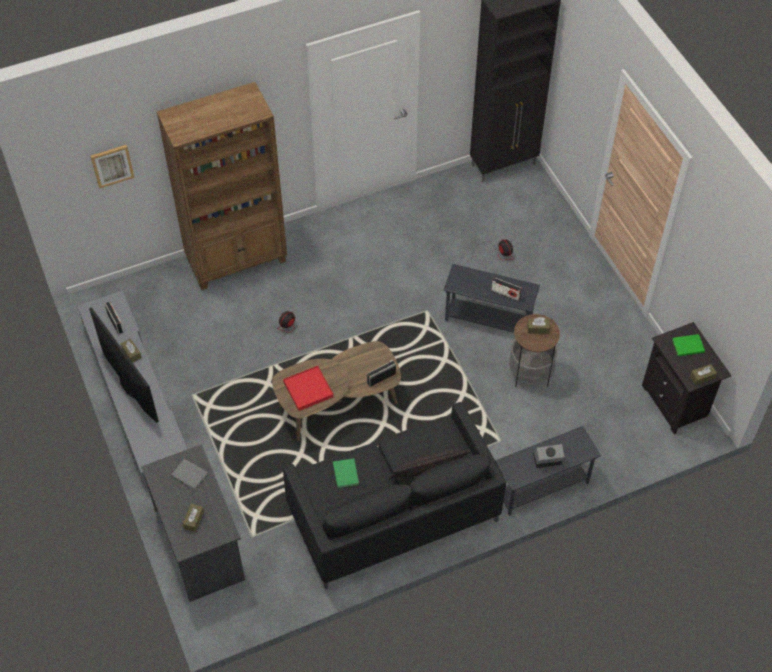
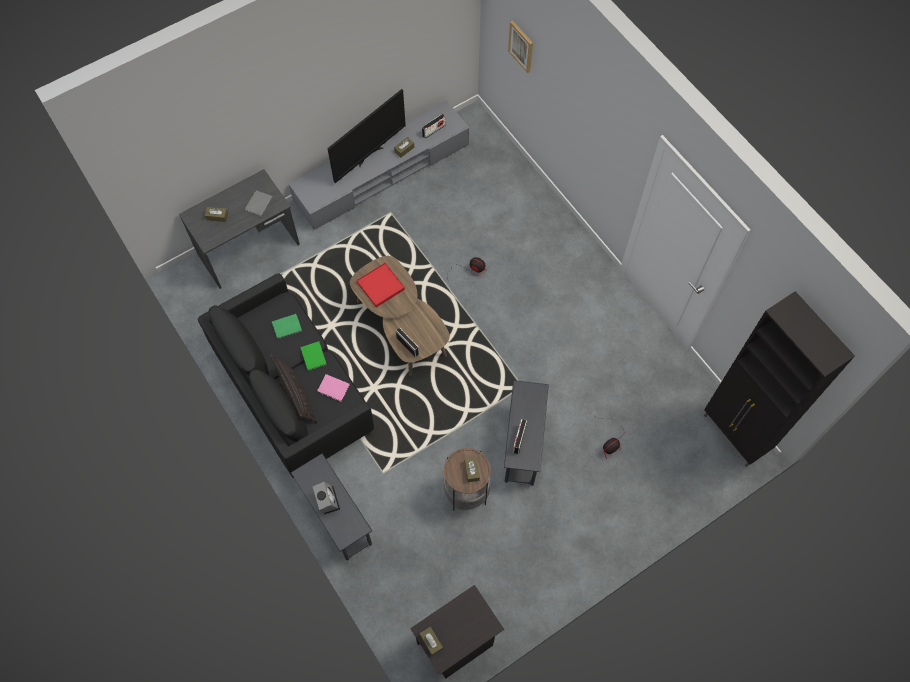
camera: 80 degrees right, 10 degrees up
brown bookcase [157,82,287,290] -> none
green book [672,334,705,356] -> green book moved to [300,341,327,371]
none -> pink book [317,374,350,402]

